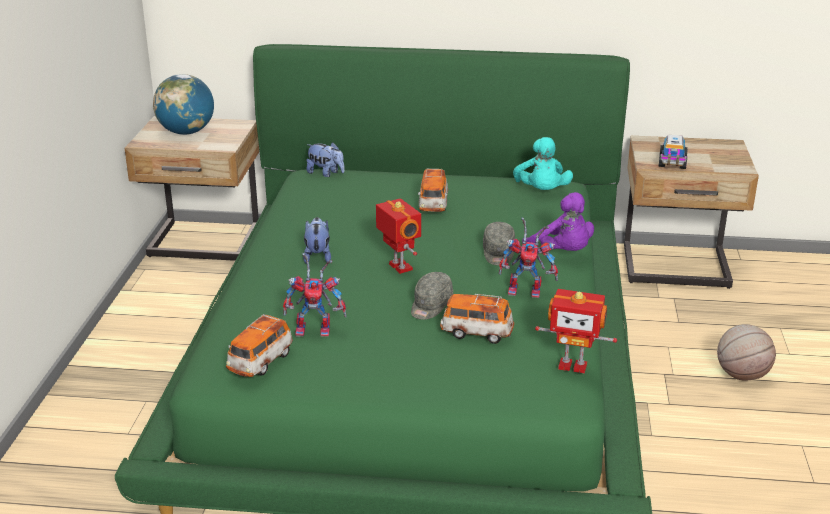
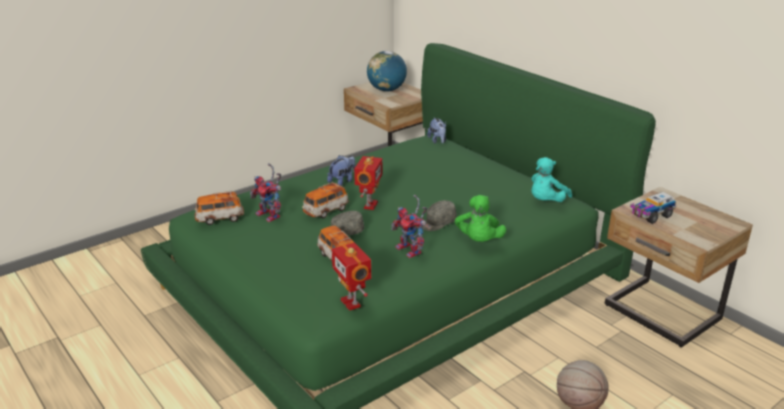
camera: 45 degrees right, 0 degrees up
toy car [418,168,448,212] -> toy car moved to [302,182,349,218]
purple plush toy [522,192,594,251] -> green plush toy [455,195,506,242]

